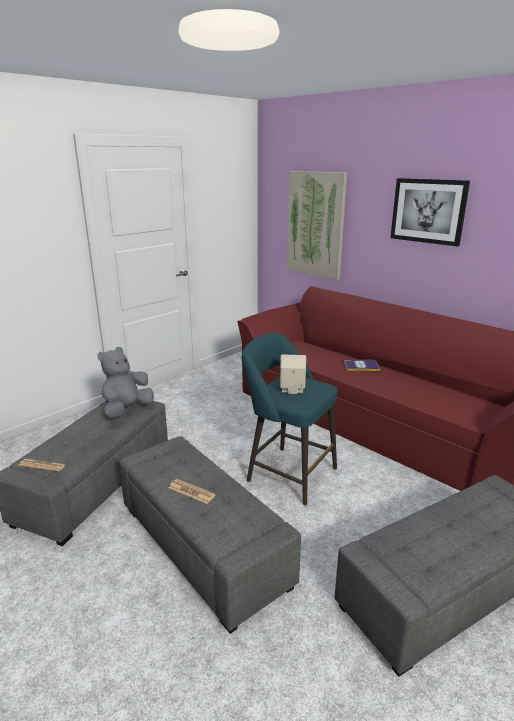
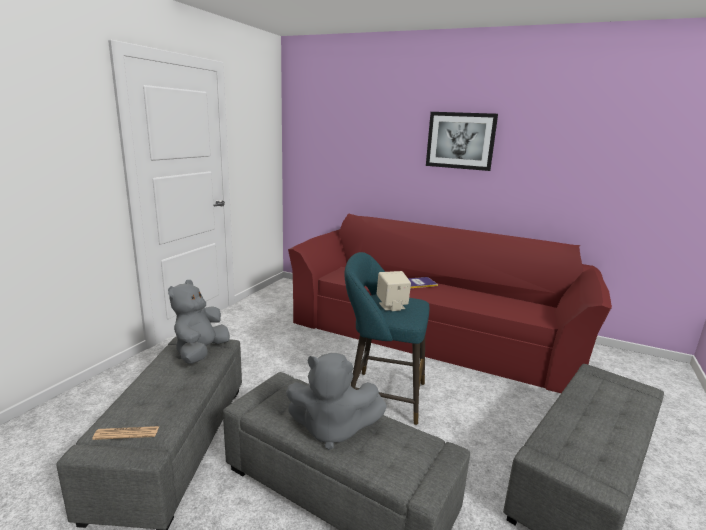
camera: 20 degrees left, 5 degrees down
newspaper [169,479,216,504] -> grey plush toy [286,353,387,450]
picture [287,171,347,280] -> none

